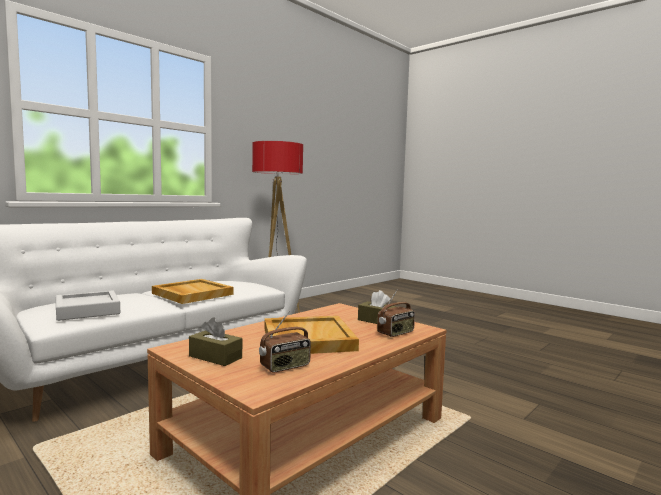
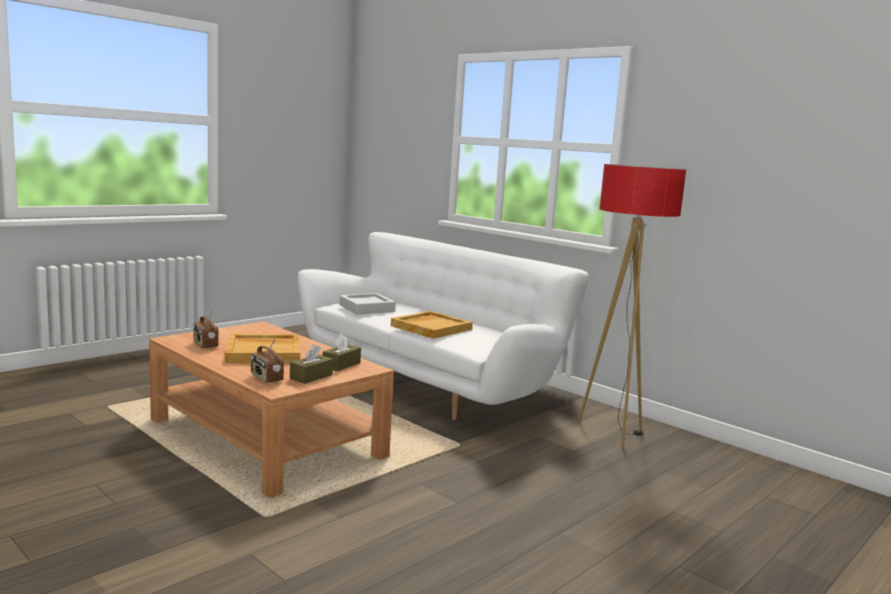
camera: 90 degrees right, 5 degrees up
brown tissue box [189,317,242,366] -> brown tissue box moved to [322,334,361,371]

